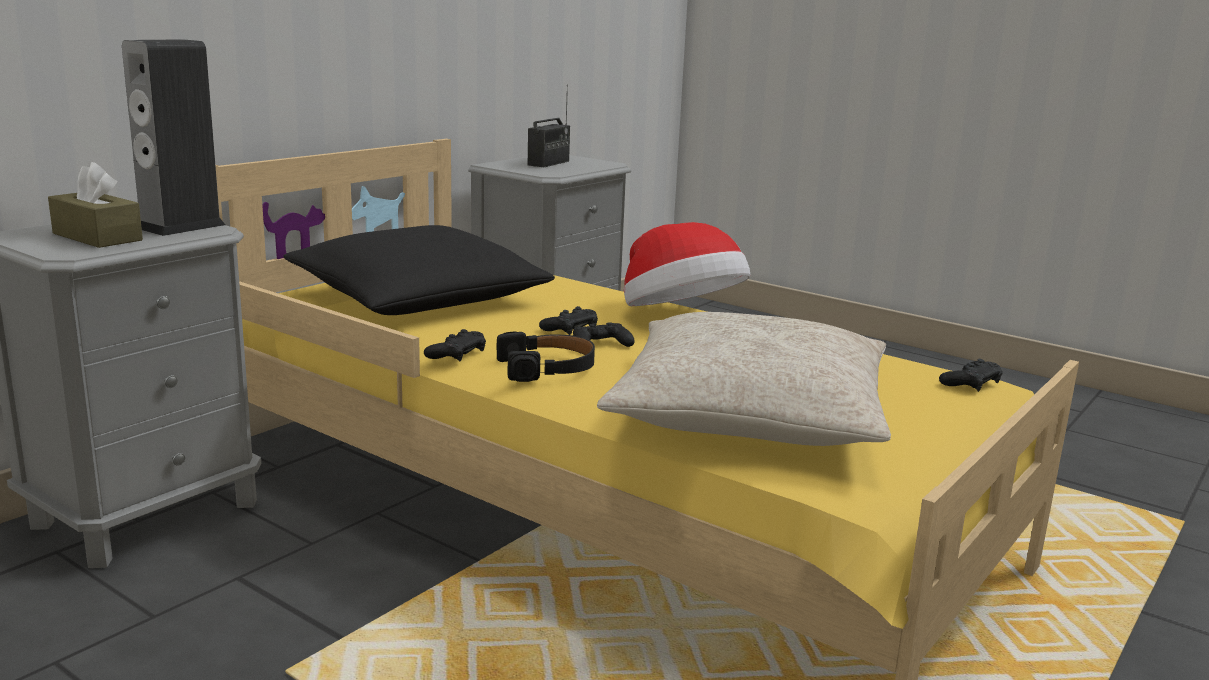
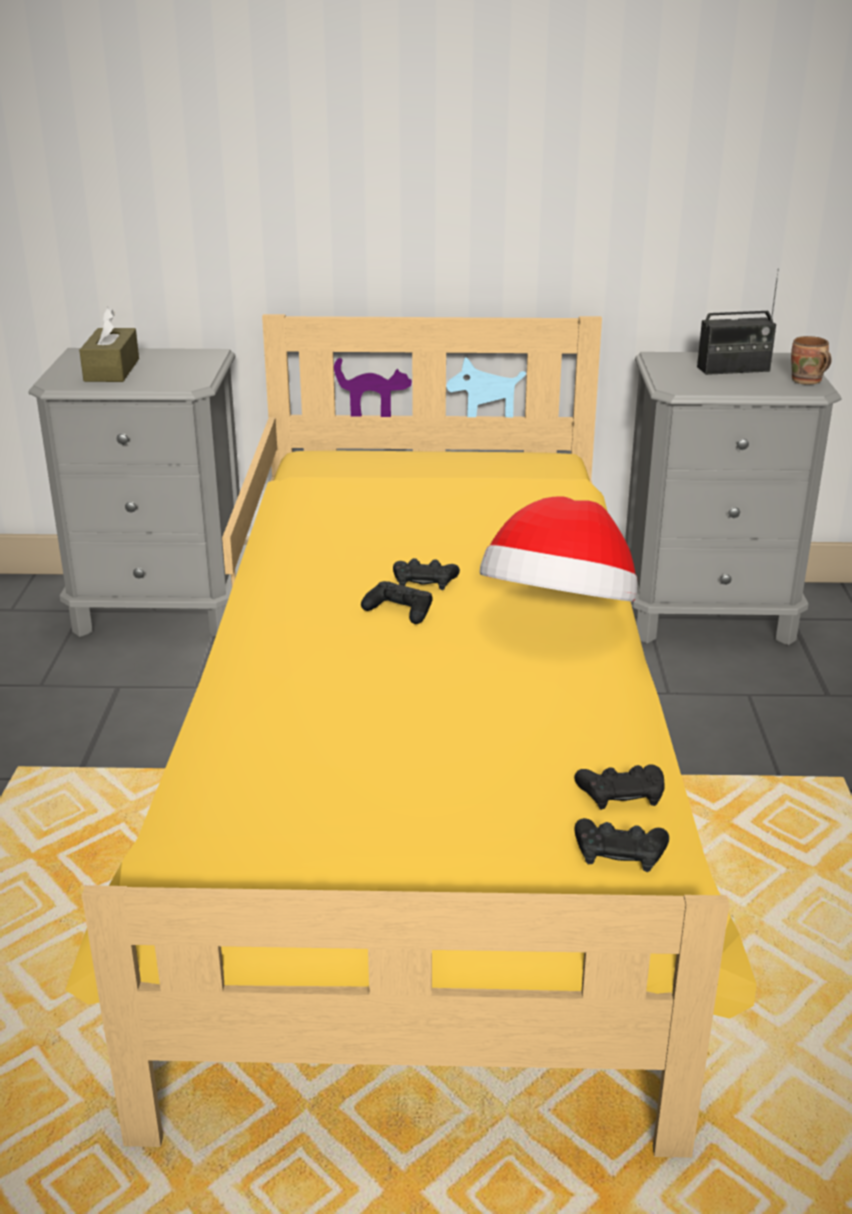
camera: 55 degrees right, 10 degrees up
speaker [122,39,226,236] -> none
black pillow [283,225,555,315] -> none
black game controller [424,329,486,362] -> black game controller moved to [574,765,665,810]
black headphones [497,332,595,382] -> none
beige pillow [597,312,891,446] -> none
none -> brown mug [791,336,832,385]

